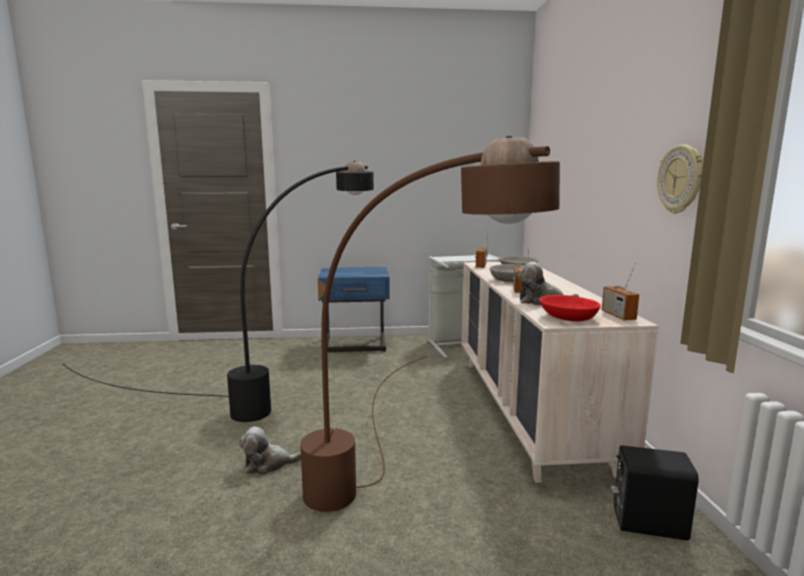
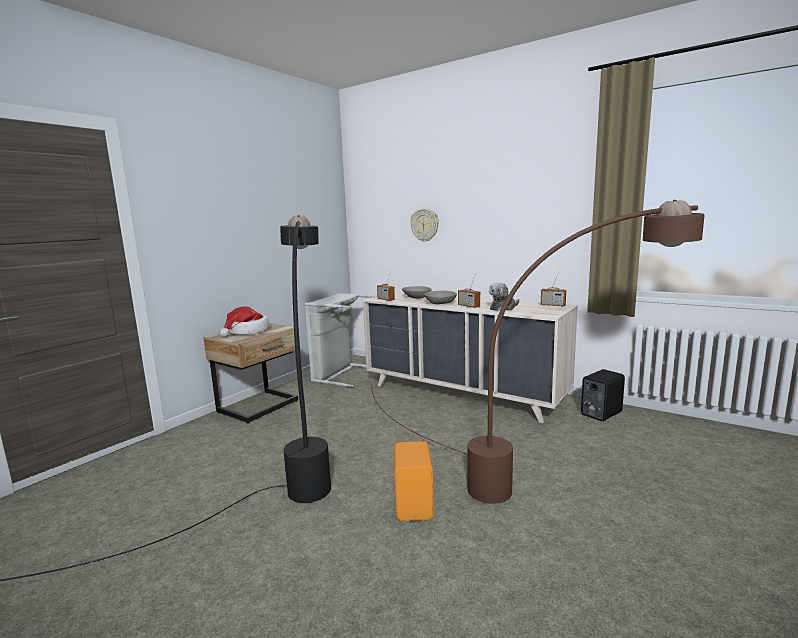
camera: 50 degrees left, 0 degrees up
plush toy [239,427,301,475] -> orange speaker [394,441,434,521]
blue nightstand [318,267,390,352] -> beige nightstand [203,323,300,424]
red bowl [539,295,601,321] -> none
wall clock [657,145,703,214] -> wall clock moved to [410,208,439,242]
none -> hat [219,306,270,337]

